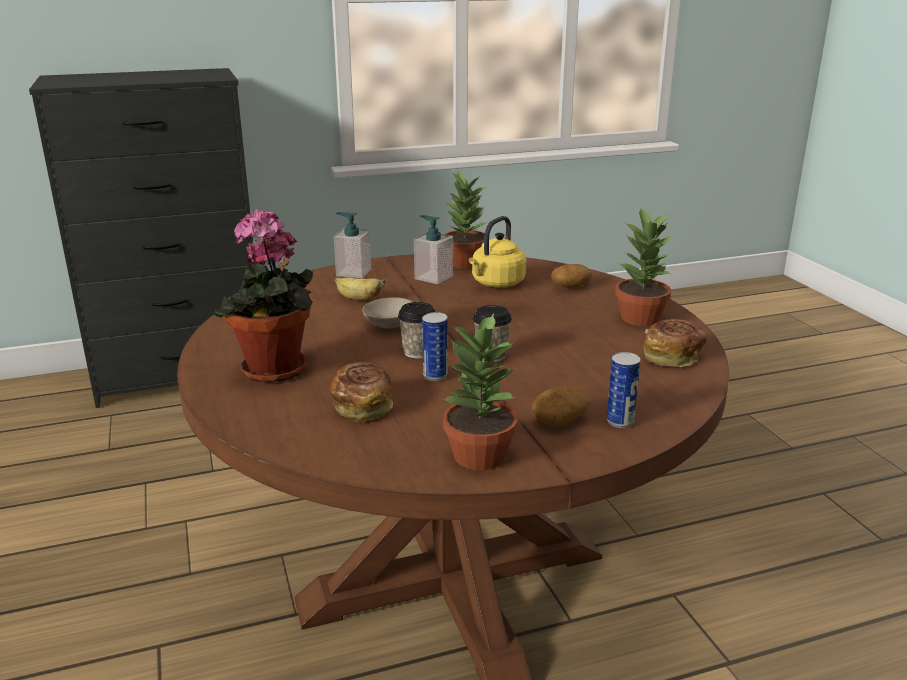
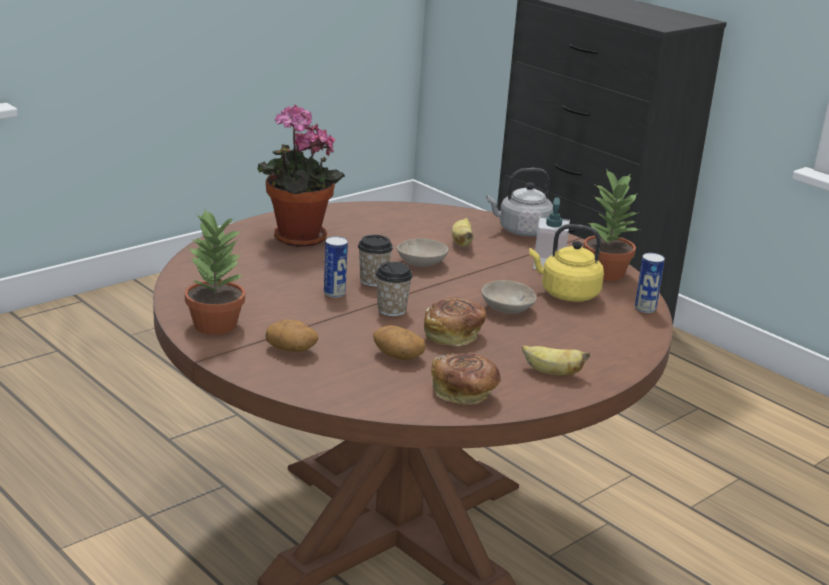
camera: 65 degrees right, 0 degrees up
bread [330,362,393,422] -> bread moved to [424,298,487,346]
soap dispenser [334,212,371,278] -> grey kettle [486,168,553,236]
potato [551,264,592,288] -> potato moved to [373,325,425,360]
can [607,352,641,428] -> can moved to [635,253,665,313]
potted plant [615,208,674,326] -> banana [522,345,590,375]
none -> beige bowl [482,280,537,314]

